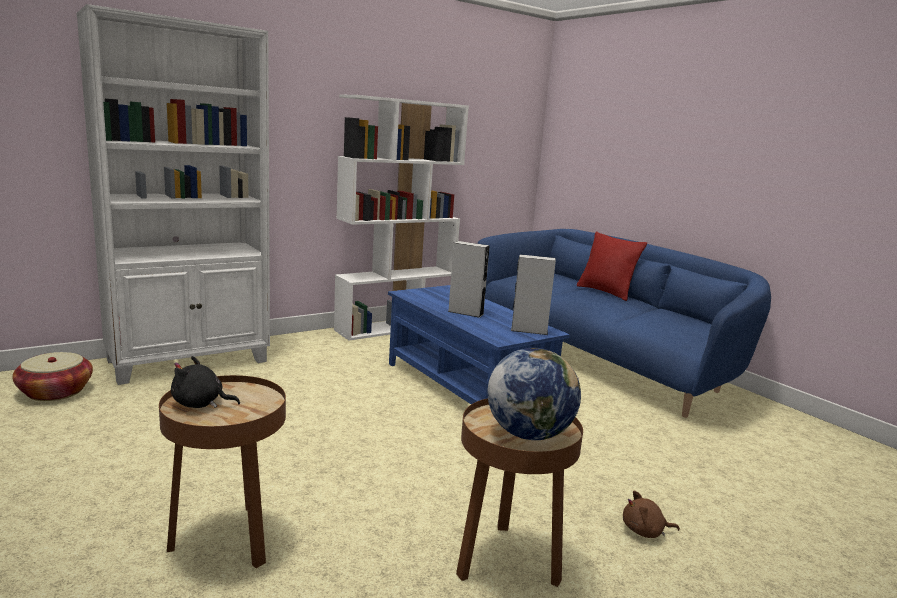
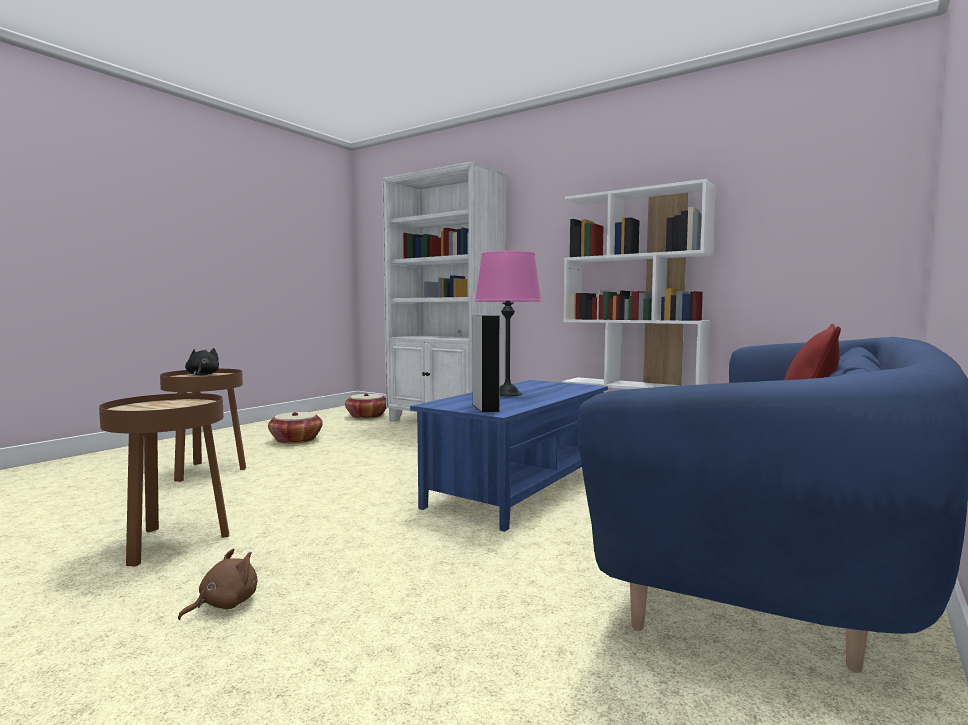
camera: 70 degrees right, 10 degrees down
grey speaker [448,241,490,318] -> pink table lamp [475,251,542,396]
globe [487,347,581,440] -> none
brown plush toy [623,490,680,538] -> brown plush toy turned 60 degrees clockwise [178,549,257,620]
none -> basket [268,412,323,444]

